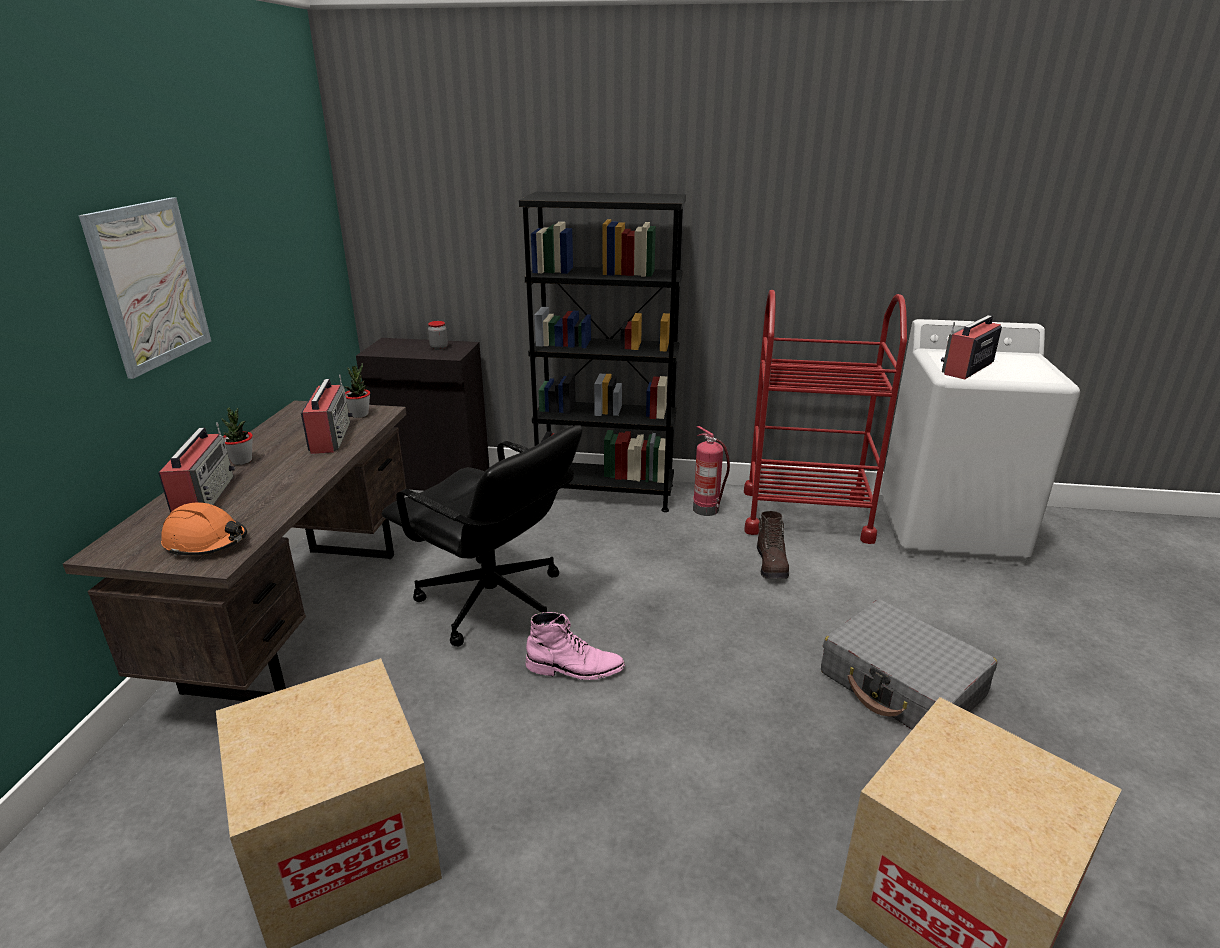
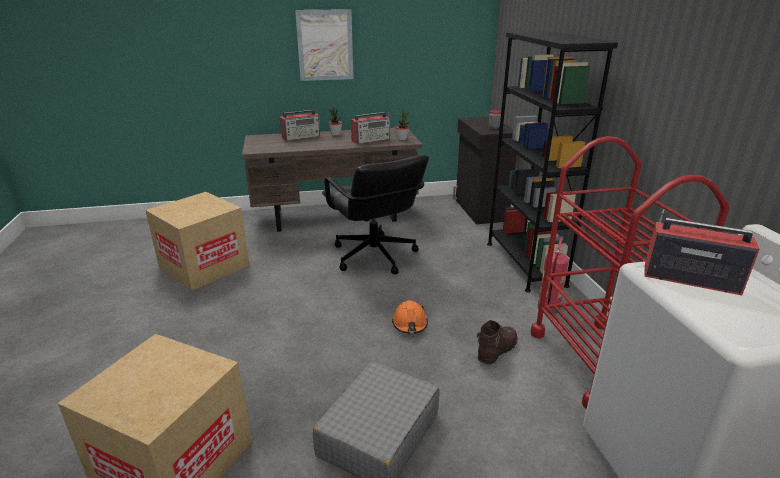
camera: 70 degrees right, 0 degrees up
orange hard hat [161,503,247,557] -> orange hard hat moved to [392,300,428,334]
black office chair [382,425,582,646] -> black office chair turned 45 degrees counterclockwise [322,155,429,274]
pink boot [525,612,625,680] -> none
brown boot [757,511,789,579] -> brown boot turned 150 degrees clockwise [477,320,517,365]

